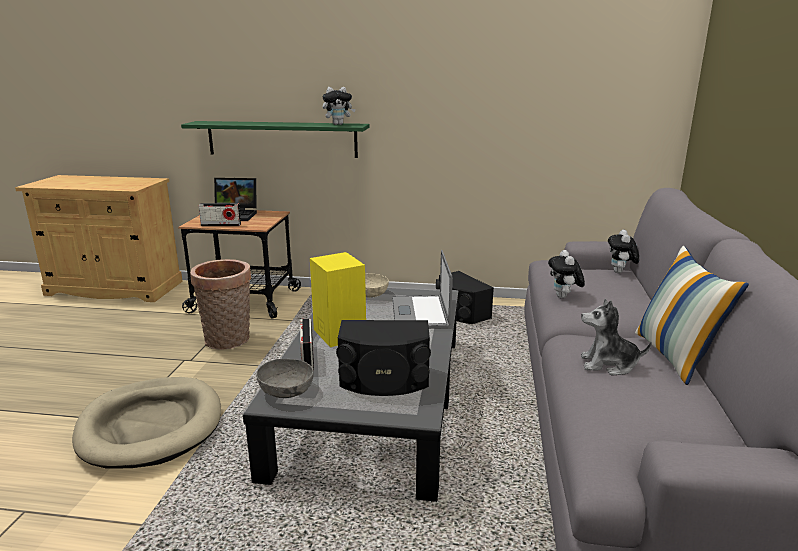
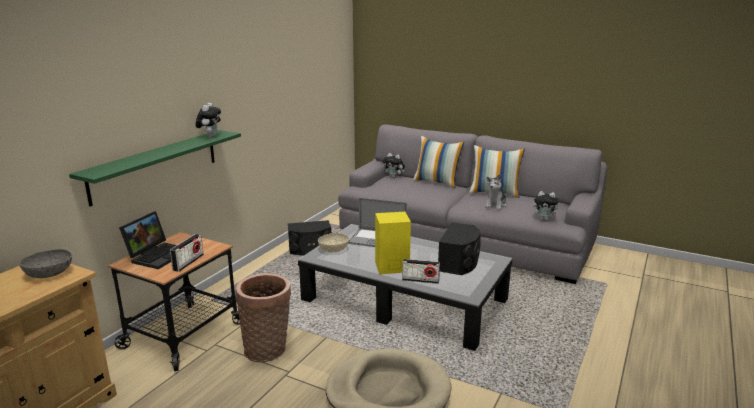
camera: 70 degrees left, 0 degrees up
grey bowl [256,359,314,398] -> grey bowl moved to [19,249,72,278]
plush toy [548,250,585,298] -> plush toy moved to [533,191,561,221]
none -> pillow [413,136,464,188]

